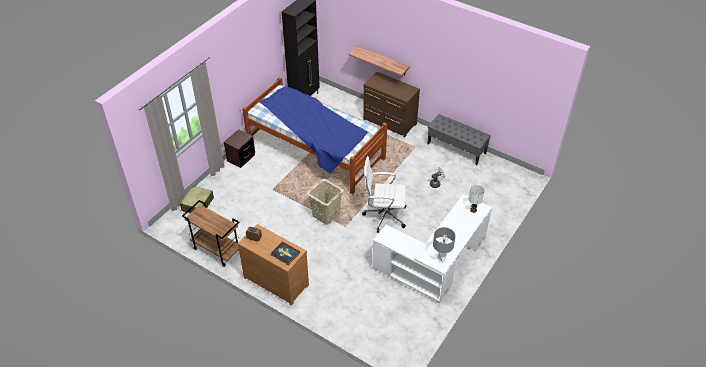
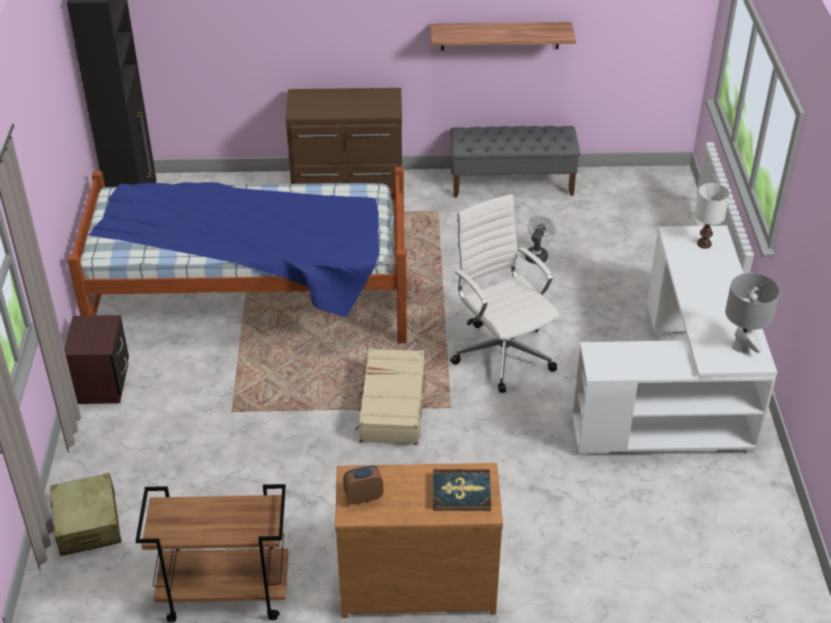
camera: 35 degrees left, 5 degrees down
beige laundry basket [306,179,344,225] -> beige suitcase [355,348,425,445]
shelf [349,46,410,76] -> shelf moved to [430,22,576,51]
white office chair [362,156,407,233] -> white office chair turned 90 degrees clockwise [450,194,559,393]

